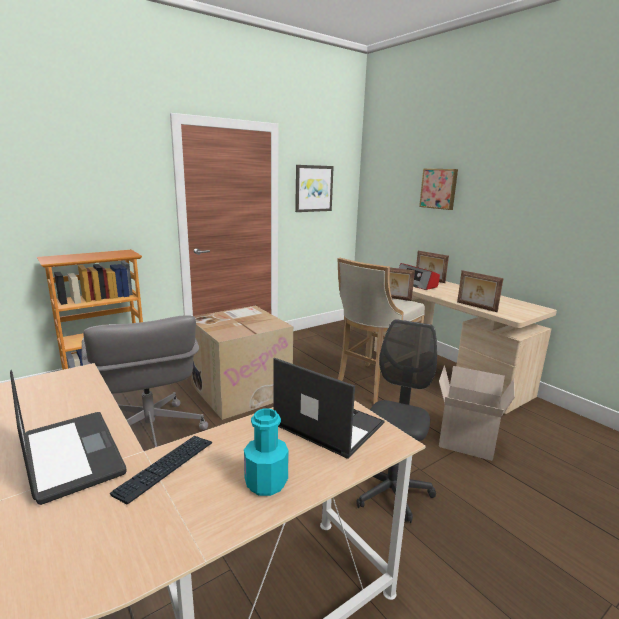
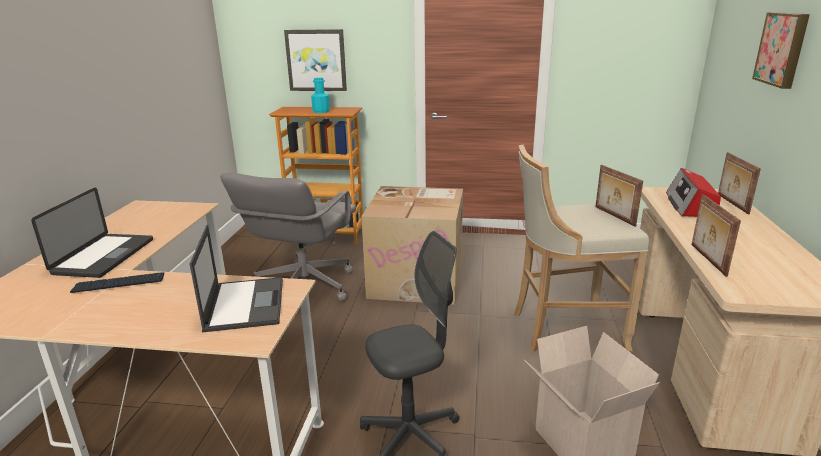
camera: 45 degrees right, 5 degrees up
turquoise bottle [244,408,289,496] -> turquoise bottle moved to [311,78,330,113]
picture [295,165,334,212] -> picture moved to [284,29,347,91]

